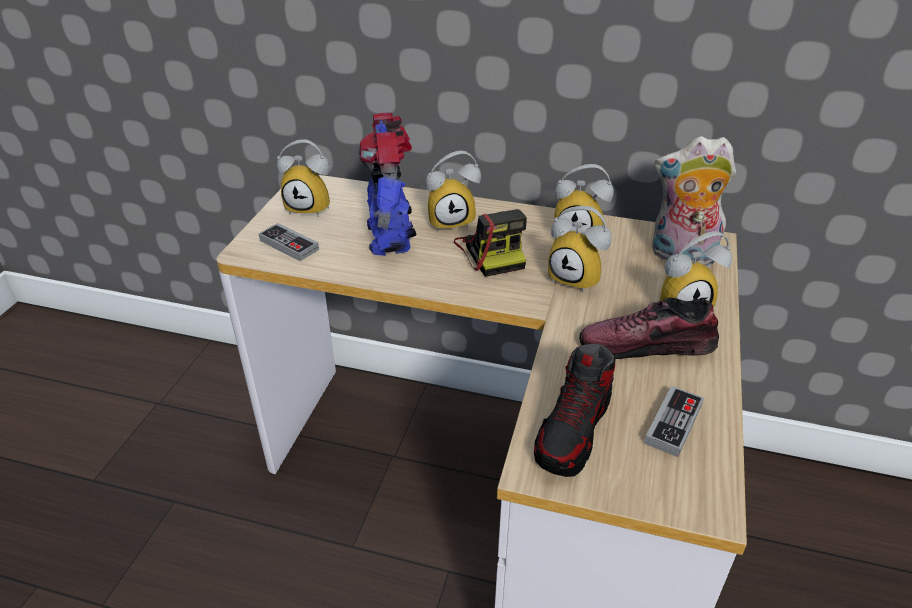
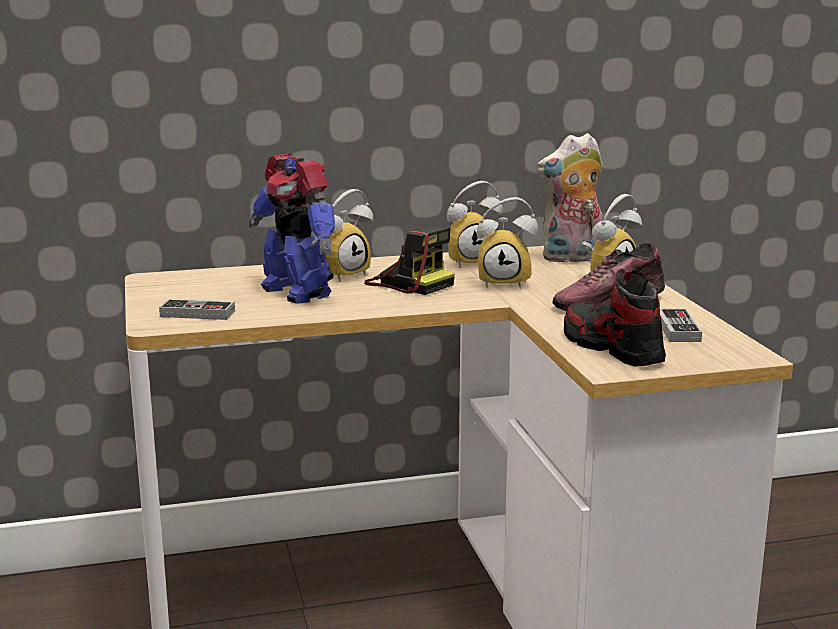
camera: 30 degrees left, 20 degrees down
alarm clock [277,139,330,217] -> none
shoe [534,344,616,477] -> shoe turned 150 degrees clockwise [564,271,666,367]

